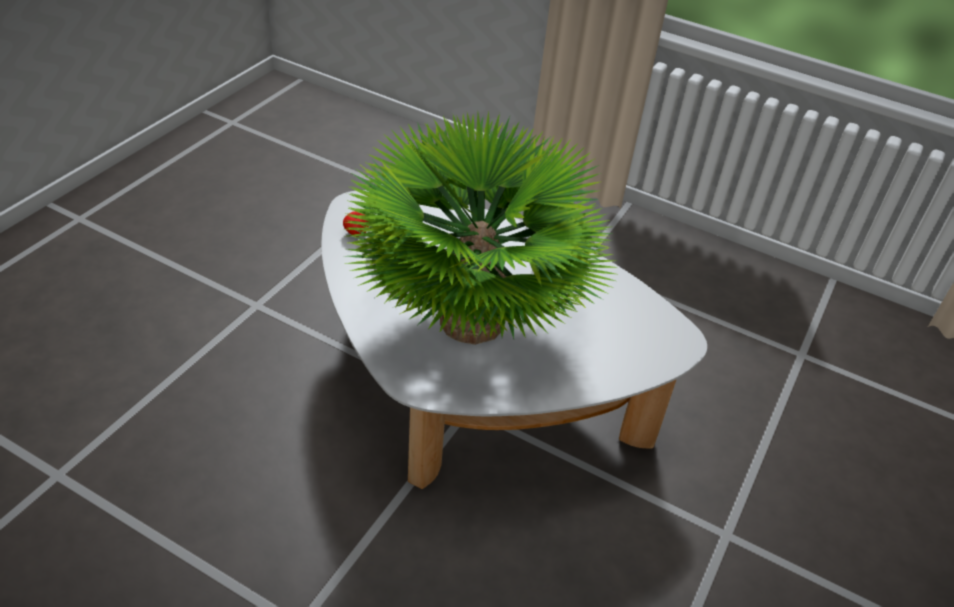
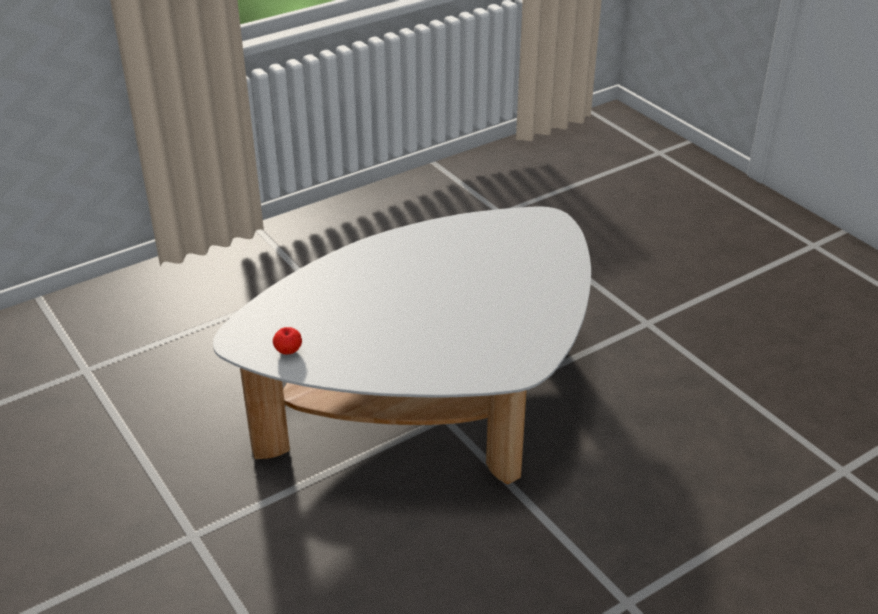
camera: 60 degrees left, 5 degrees down
potted plant [345,112,619,345] -> none

